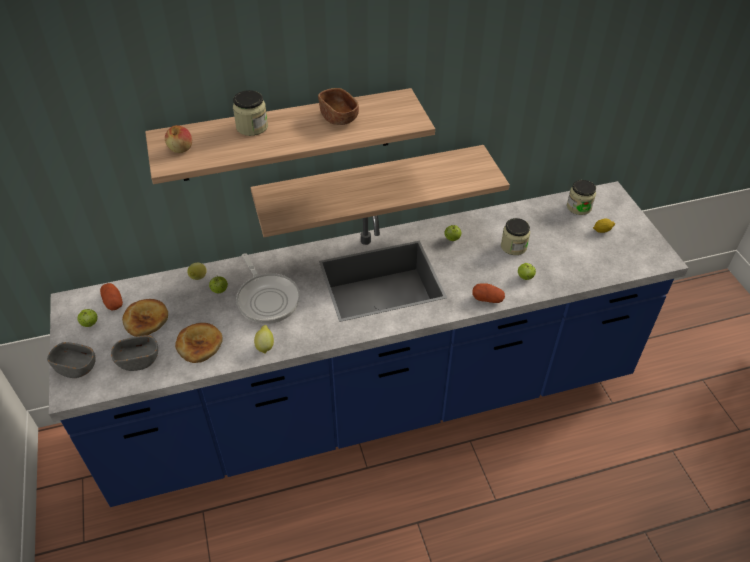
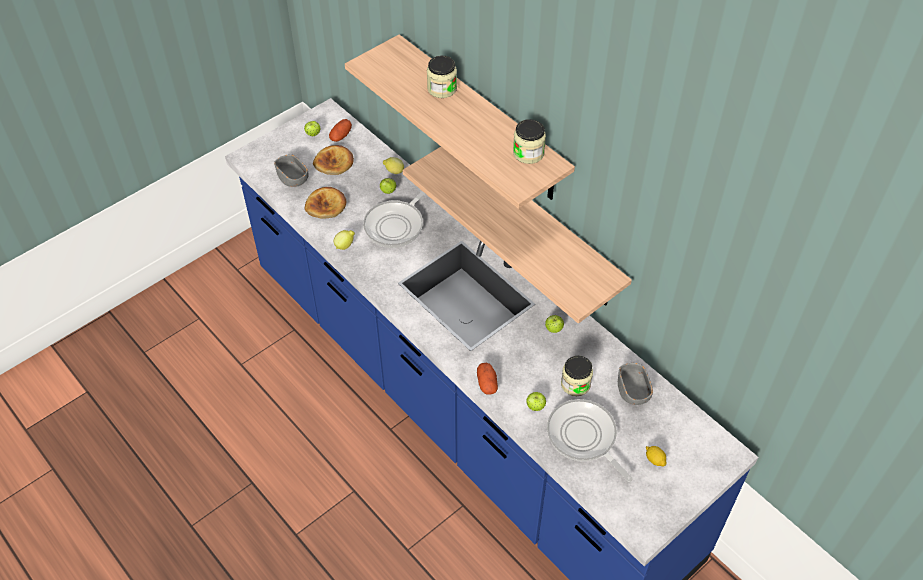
camera: 65 degrees right, 5 degrees up
grey bowl [47,342,96,378] -> grey bowl moved to [618,363,653,405]
apple [165,125,192,153] -> none
brown bowl [318,88,359,125] -> none
jar [567,180,596,215] -> jar moved to [513,119,546,164]
none -> frying pan [547,399,633,482]

